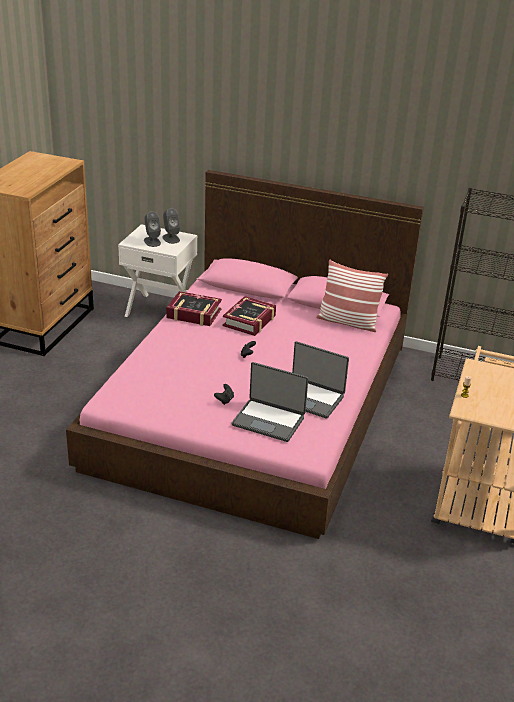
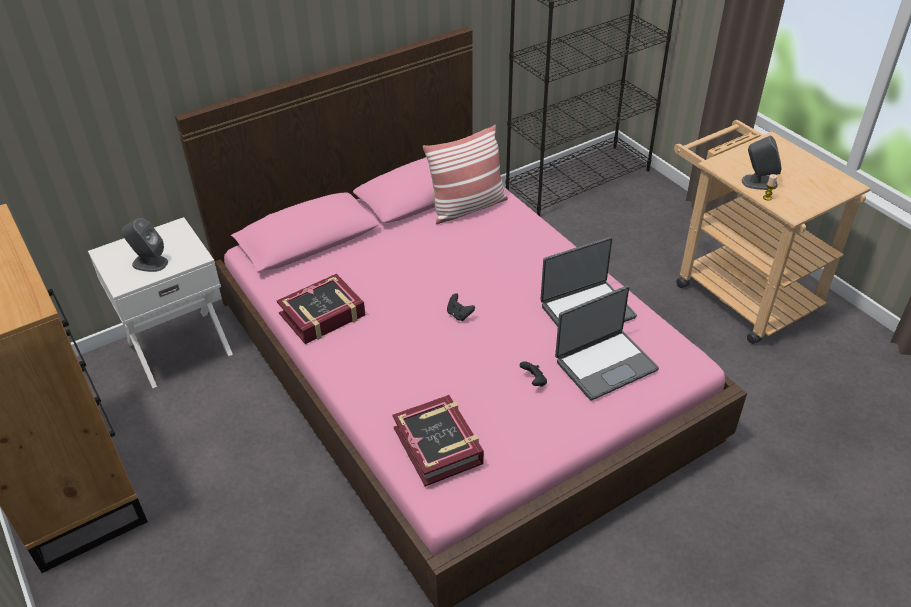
camera: 50 degrees left, 10 degrees up
grey speaker [162,208,180,244] -> grey speaker moved to [742,136,782,190]
book [222,296,276,336] -> book moved to [393,395,484,487]

